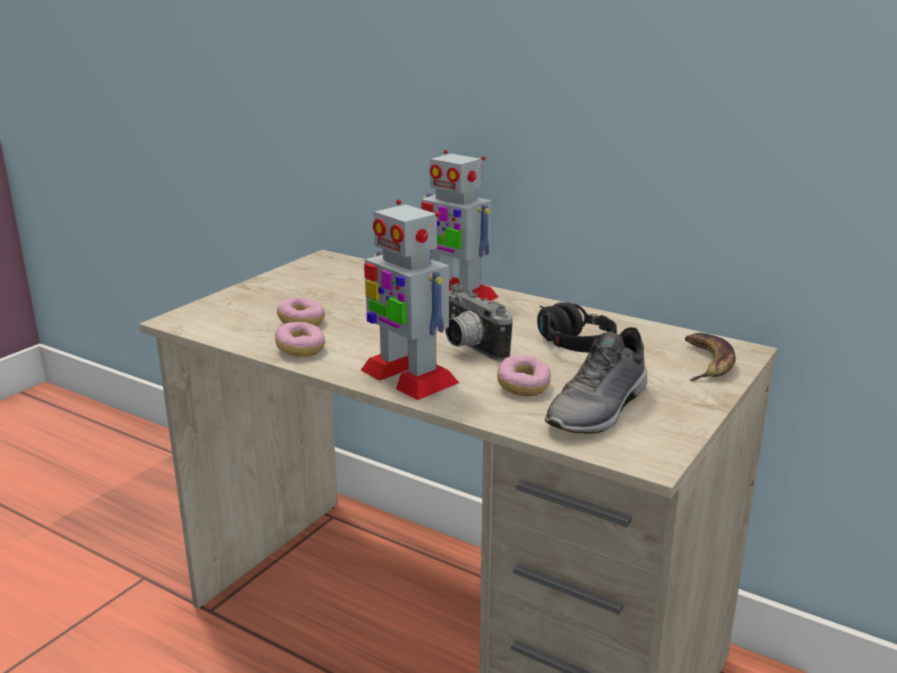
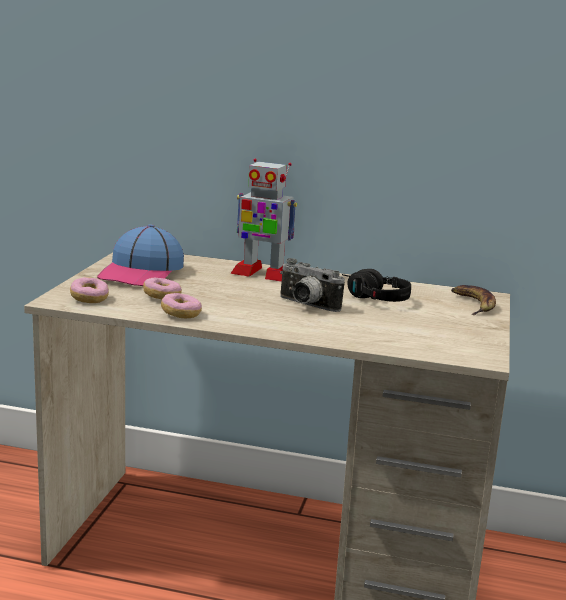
camera: 20 degrees left, 5 degrees down
toy robot [361,200,459,400] -> none
donut [497,355,551,396] -> donut moved to [70,277,109,303]
grey shoe [545,327,647,434] -> none
none -> cap [97,225,184,286]

